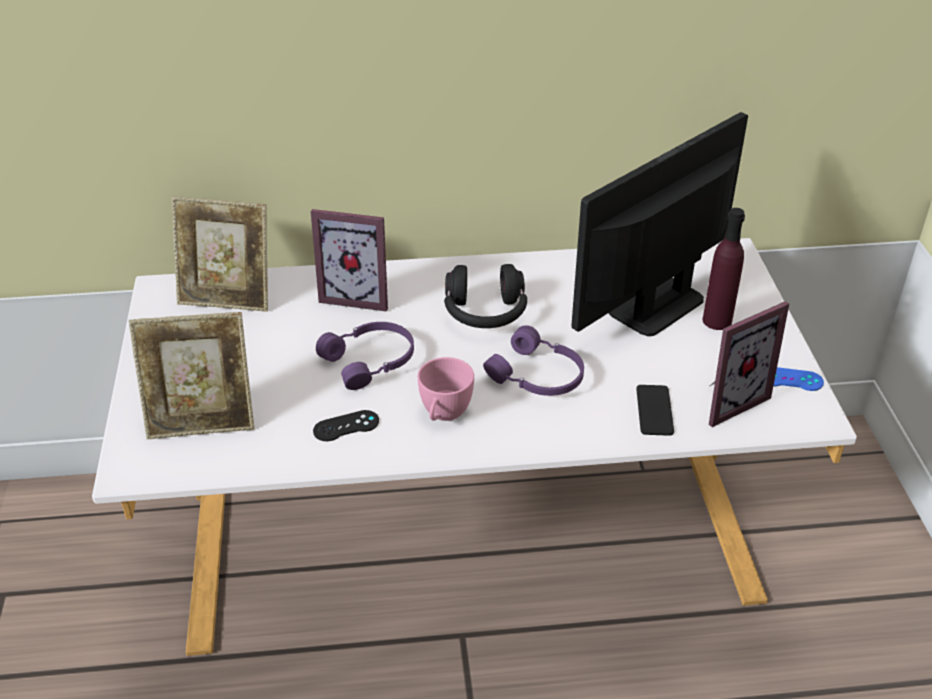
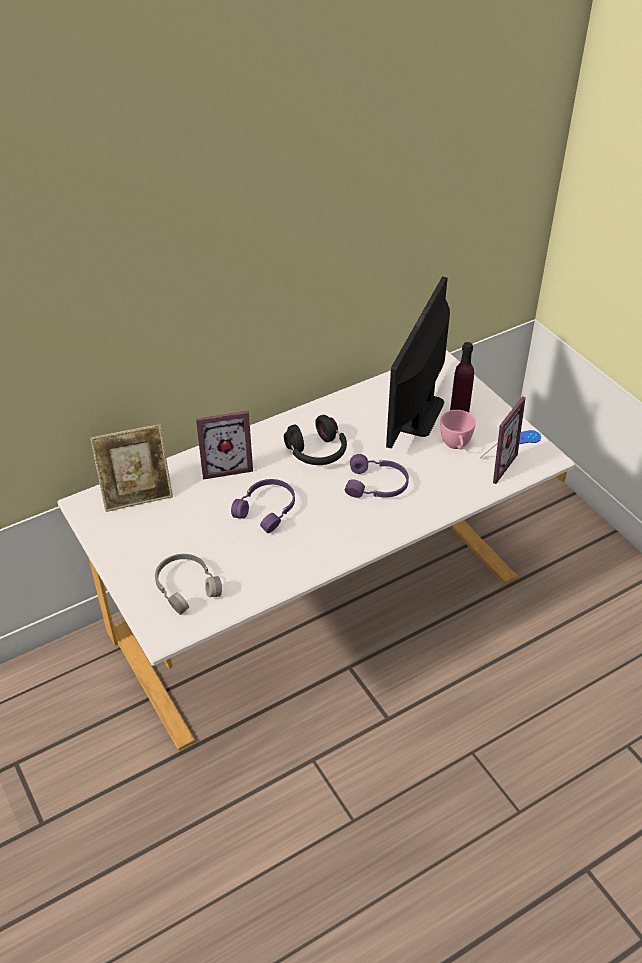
camera: 25 degrees left, 5 degrees up
picture frame [129,312,254,439] -> grey headphones [155,554,222,615]
black game controller [313,410,379,441] -> none
pink cup [418,357,474,421] -> pink cup moved to [440,410,476,450]
phone [636,385,674,436] -> none

